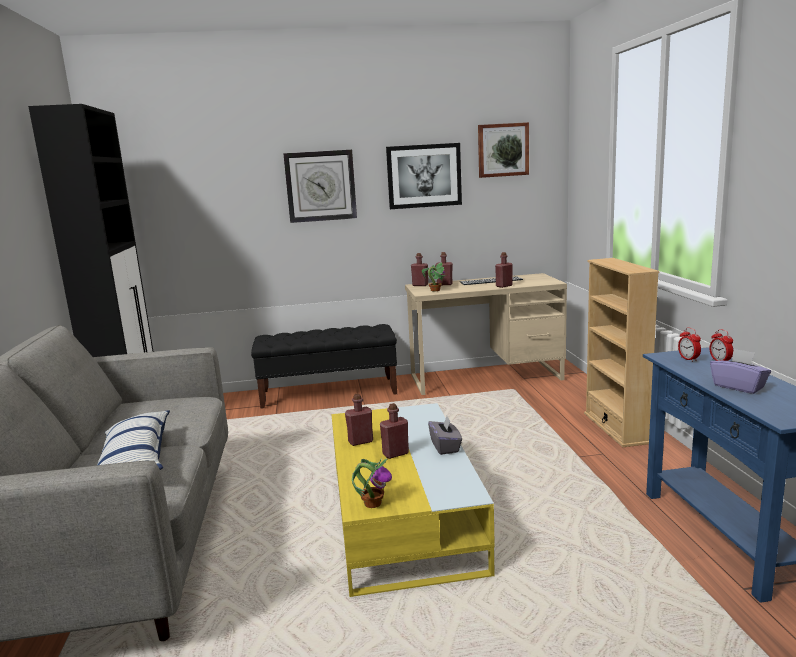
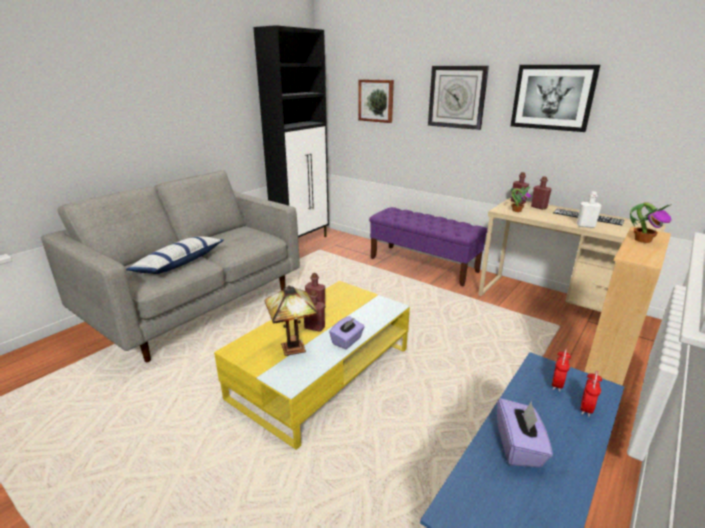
camera: 45 degrees right, 10 degrees up
black bench [251,324,397,409] -> purple bench [369,207,488,286]
potted plant [352,457,392,508] -> potted plant moved to [630,202,672,243]
grey tissue box [428,416,462,455] -> purple tissue box [329,316,365,349]
picture [478,122,529,178] -> picture moved to [358,79,394,123]
red bottle [495,252,513,288] -> white bottle [577,191,602,228]
none -> table lamp [264,285,318,356]

